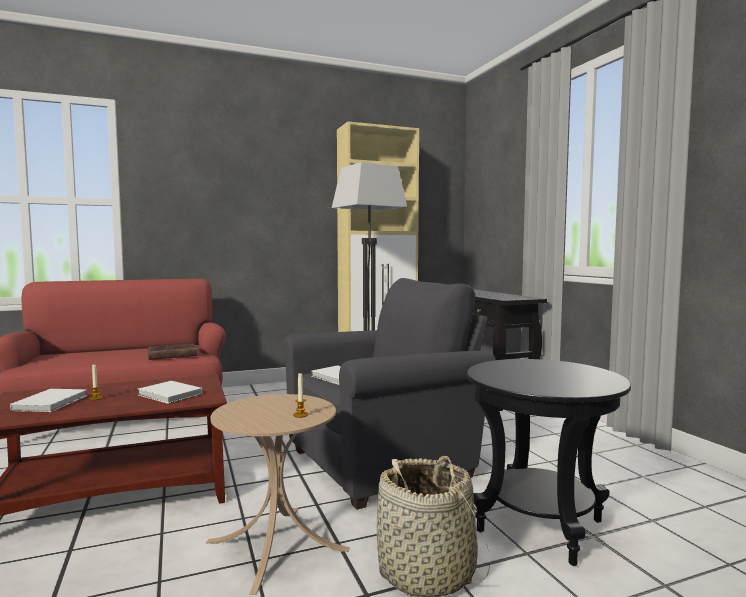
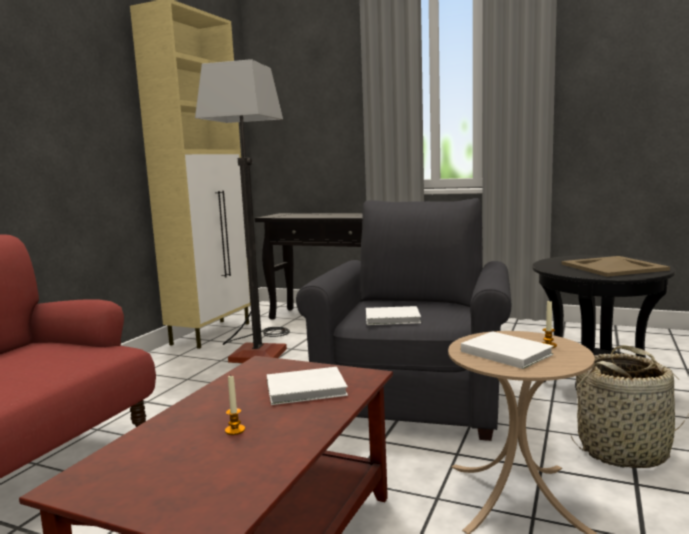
camera: 45 degrees left, 5 degrees up
white book [10,389,87,412] -> white book moved to [461,331,554,369]
brown book [148,343,198,360] -> none
none -> beige tray [562,256,670,277]

